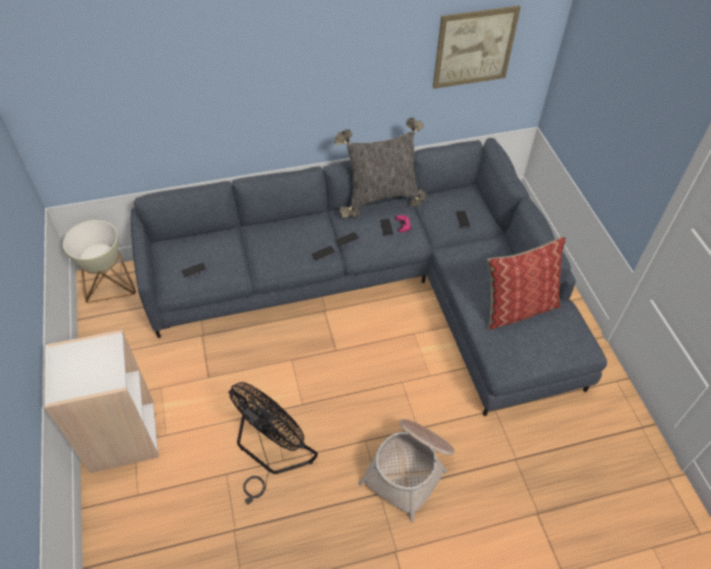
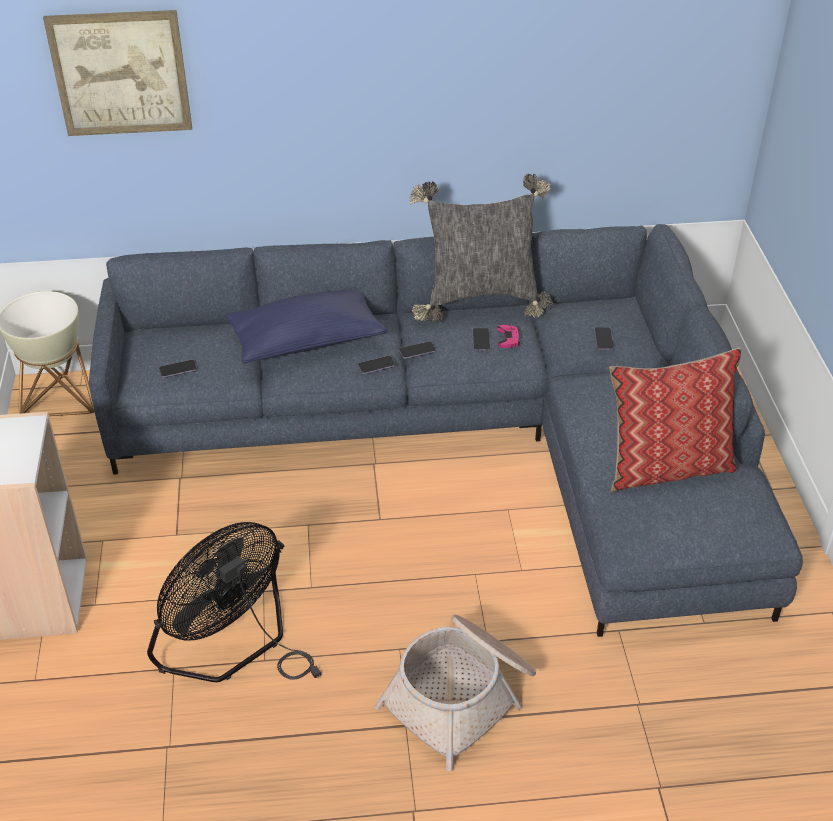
camera: 10 degrees right, 10 degrees down
black fan [228,382,318,504] -> black fan turned 90 degrees counterclockwise [147,522,321,682]
picture [433,6,521,89] -> picture moved to [43,10,192,136]
none -> blue pillow [226,290,387,363]

